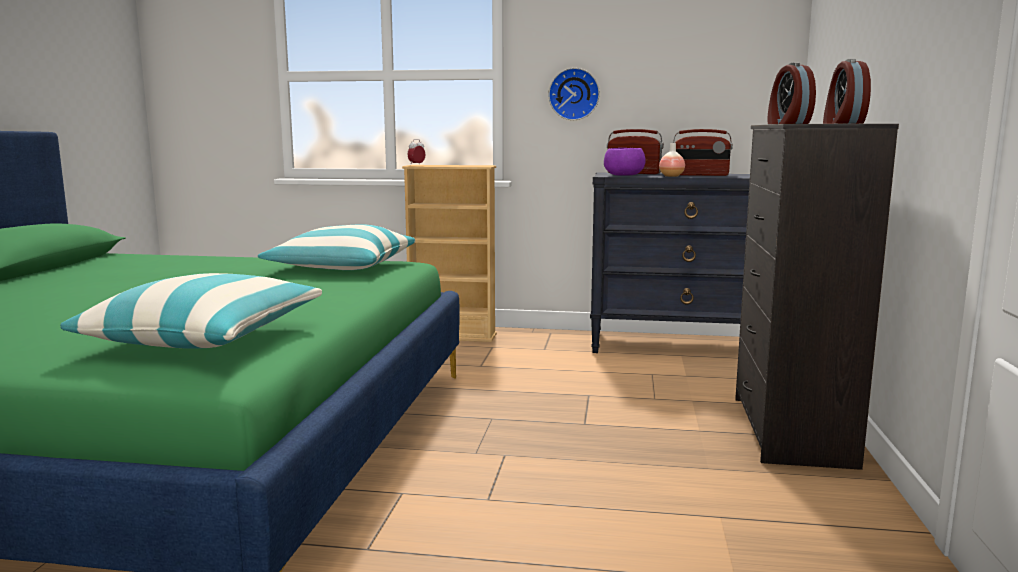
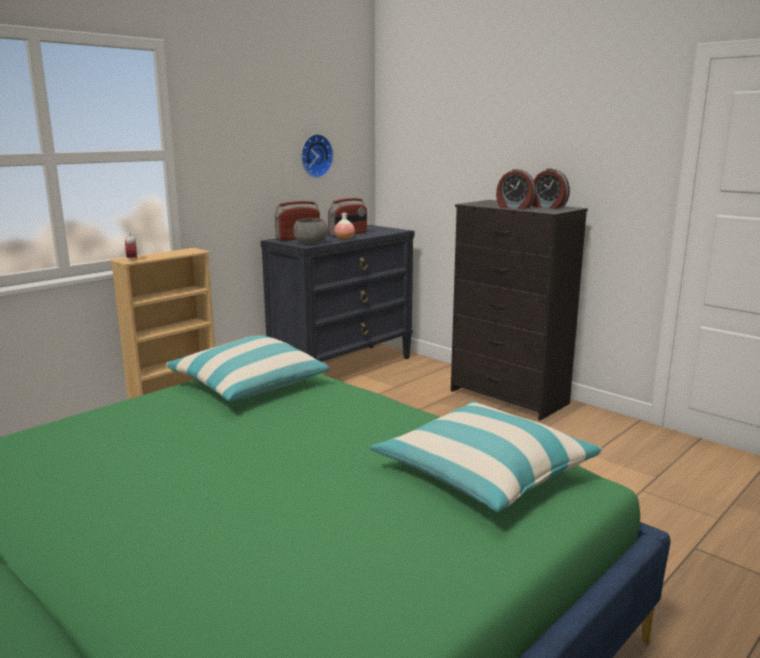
camera: 55 degrees left, 5 degrees up
wall clock [548,68,600,120] -> wall clock moved to [301,134,334,178]
purple bowl [604,148,646,176] -> grey bowl [293,218,328,244]

